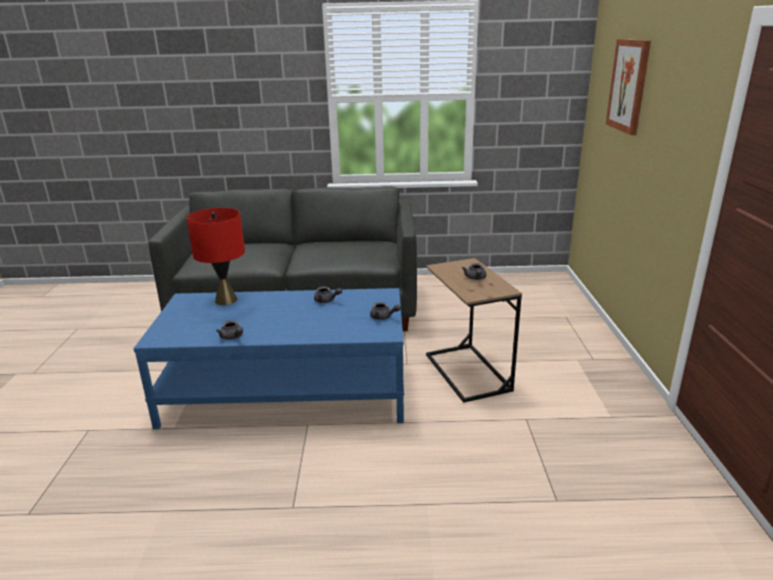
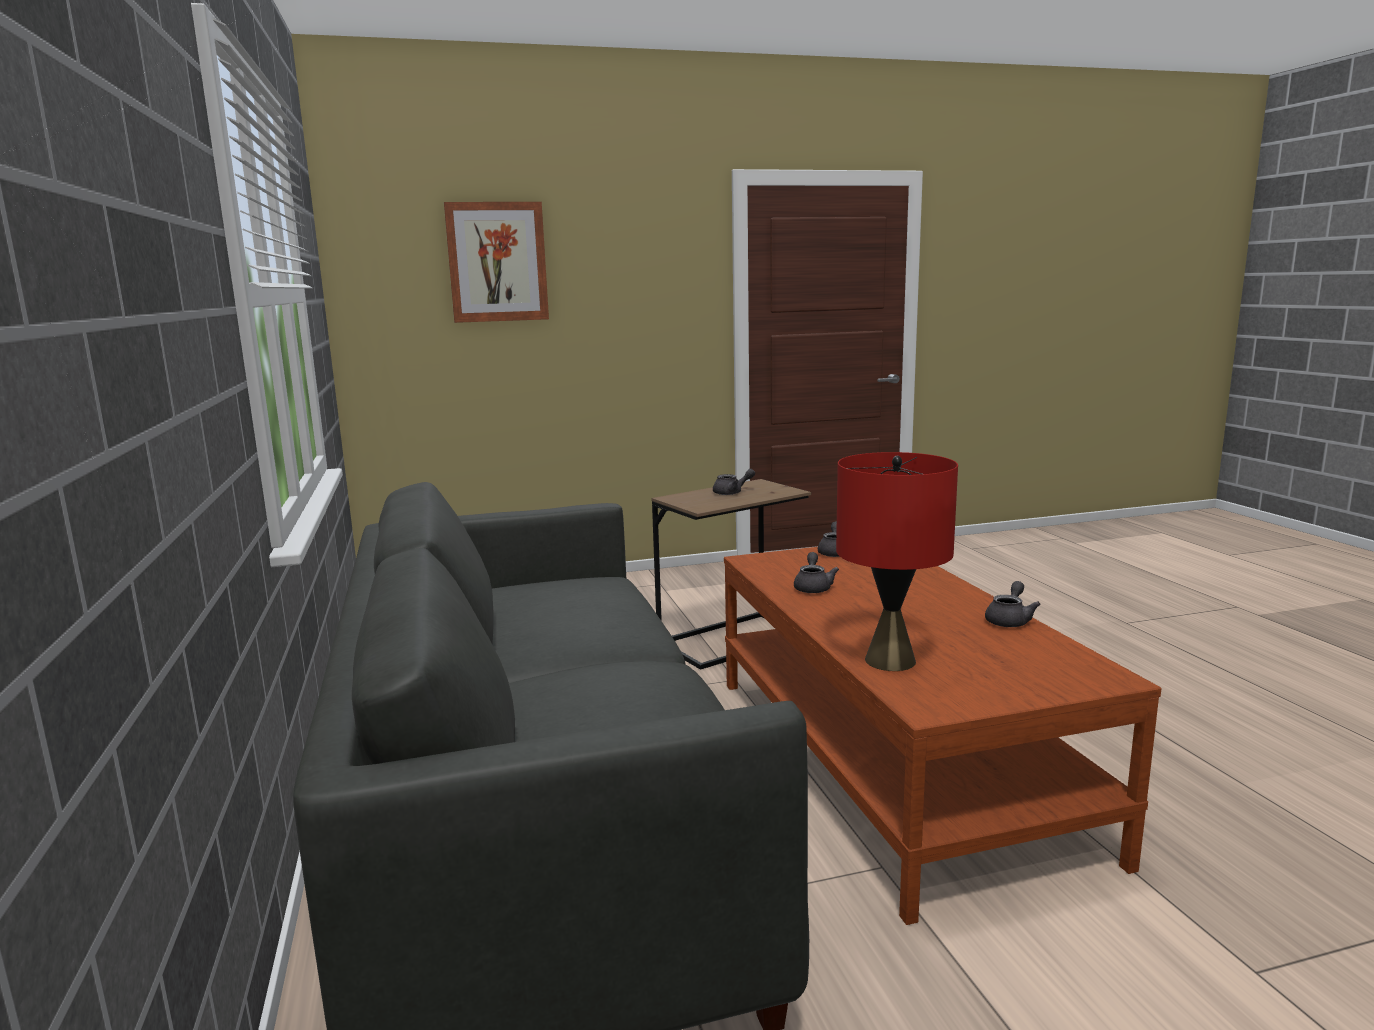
camera: 105 degrees left, 10 degrees down
blue coffee table [133,288,404,429] -> brown coffee table [724,547,1162,925]

